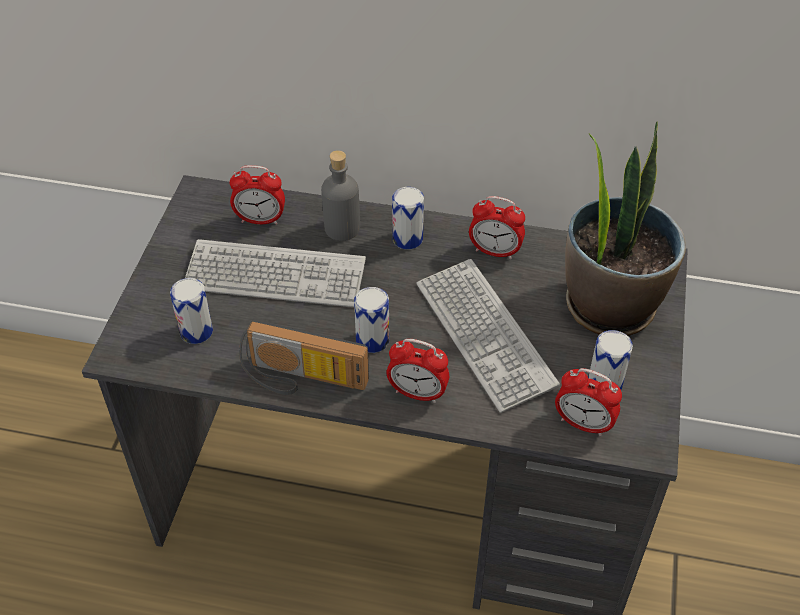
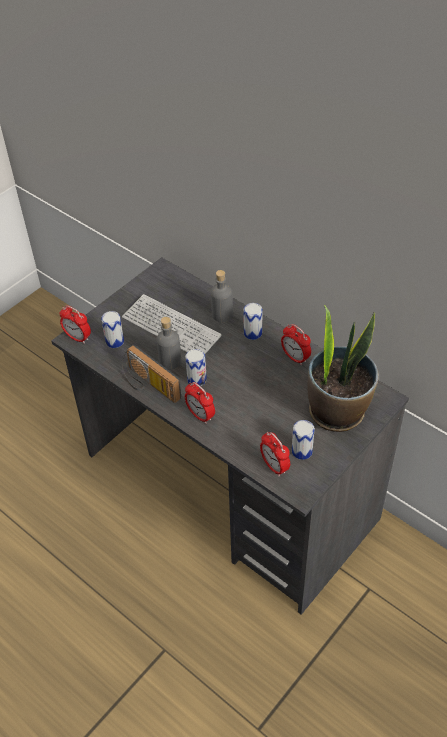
camera: 30 degrees right, 0 degrees up
alarm clock [229,165,285,225] -> alarm clock moved to [59,305,91,344]
keyboard [417,259,560,413] -> none
none -> grey bottle [157,317,182,370]

